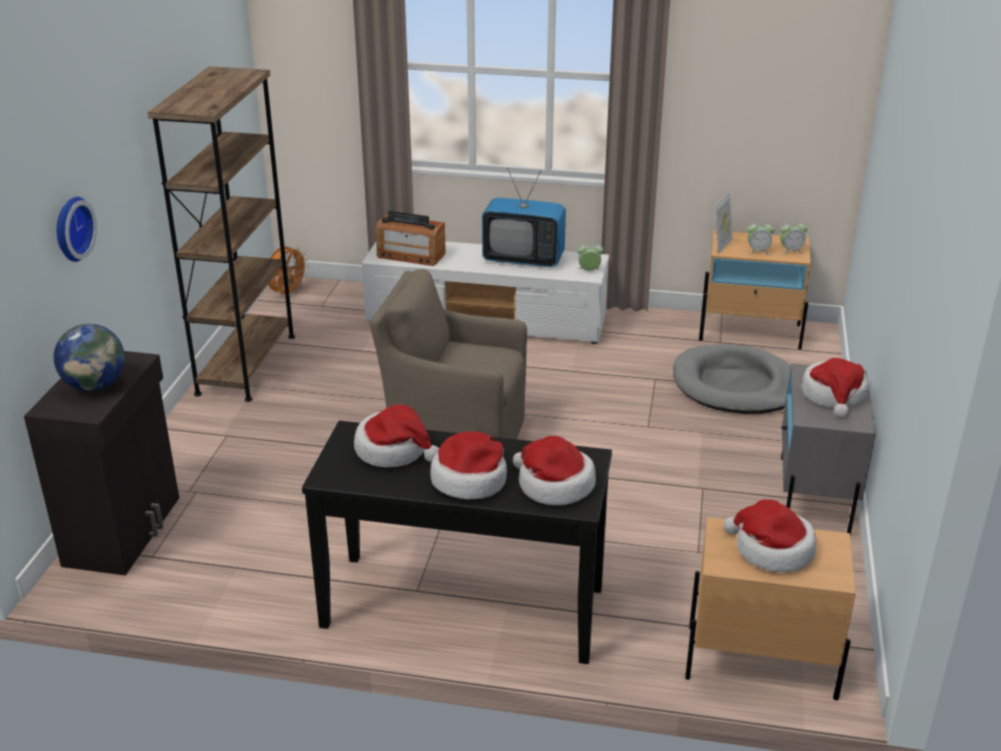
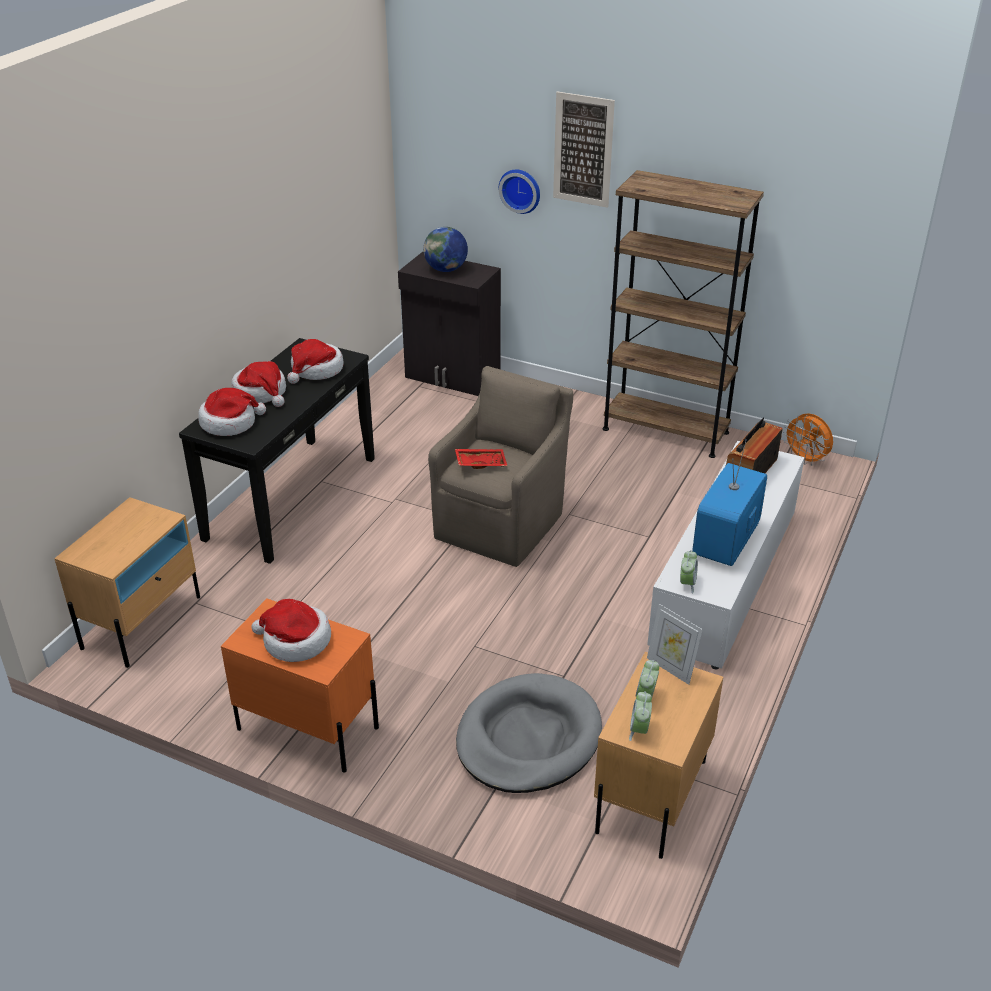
camera: 105 degrees right, 5 degrees up
hat [723,499,816,572] -> none
grey nightstand [781,363,876,536] -> orange nightstand [221,599,379,772]
none -> red tray [455,449,507,469]
none -> picture [553,92,615,208]

